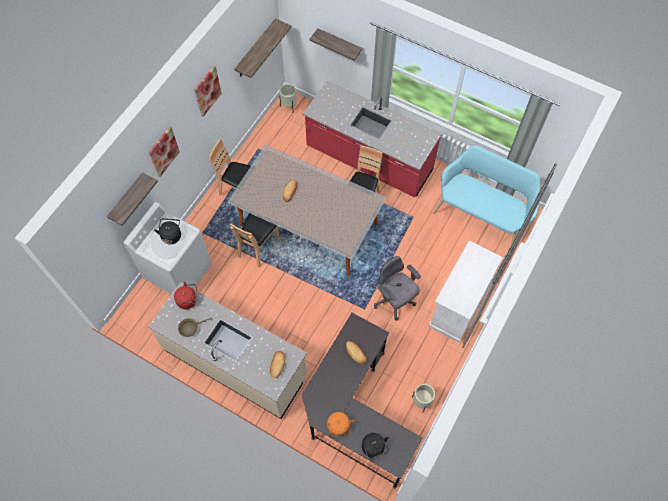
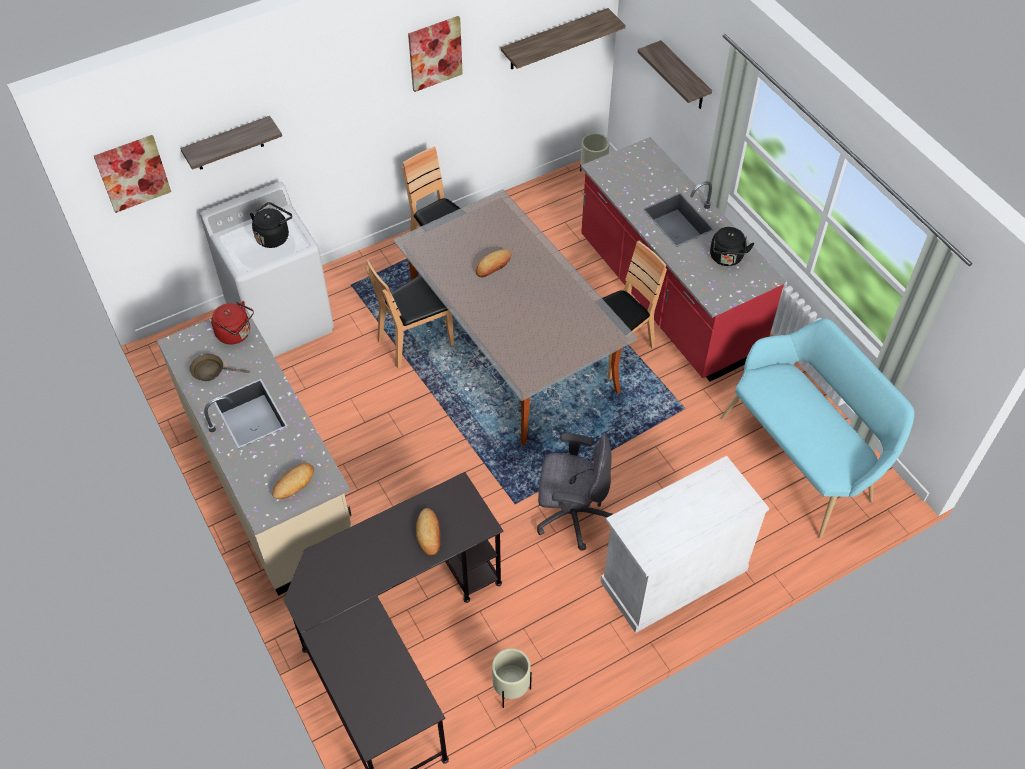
camera: 30 degrees right, 10 degrees down
picture [149,127,180,177] -> picture moved to [94,135,171,213]
orange kettle [327,412,355,437] -> none
black kettle [362,433,389,460] -> black kettle moved to [710,227,754,266]
grey office chair [374,256,421,321] -> grey office chair turned 105 degrees clockwise [537,433,613,551]

